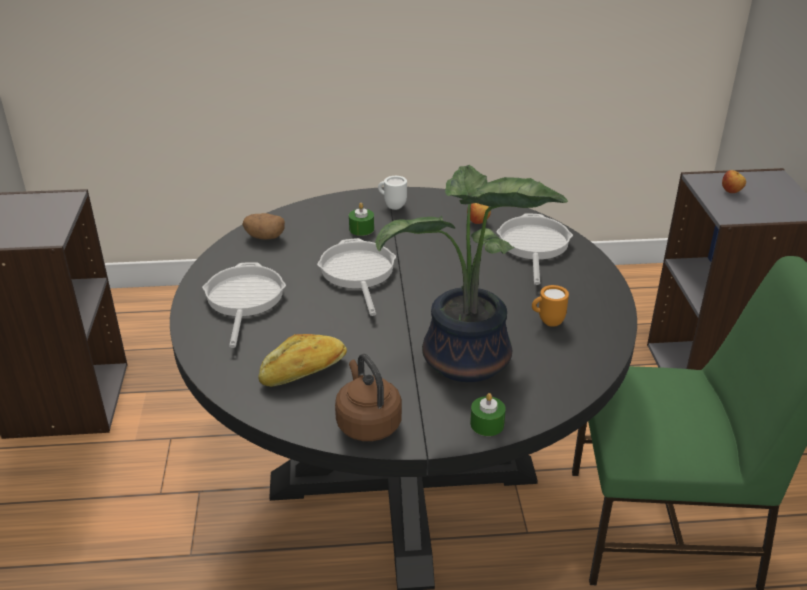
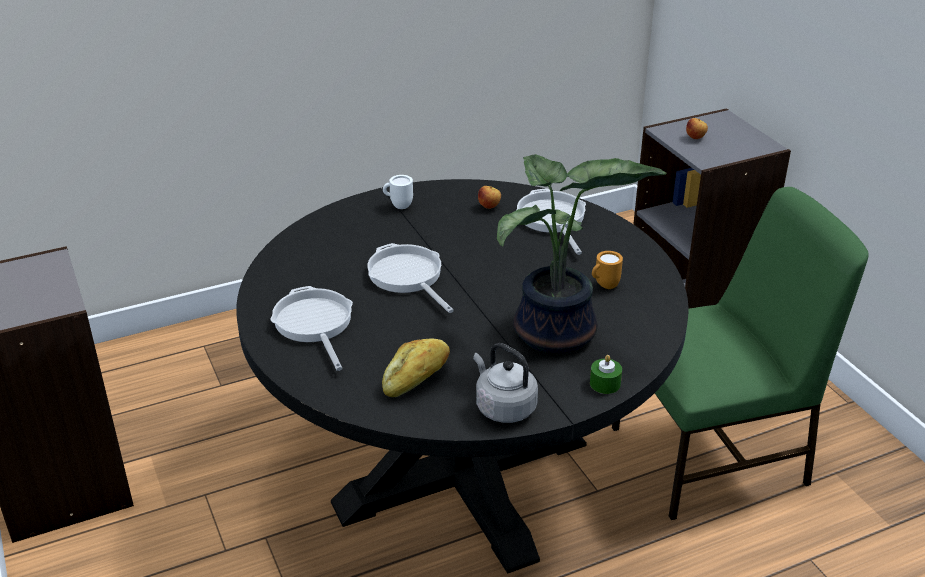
camera: 20 degrees left, 0 degrees up
potato [242,213,285,240] -> none
brown kettle [335,354,402,441] -> grey kettle [473,343,538,423]
green candle [349,203,374,236] -> none

